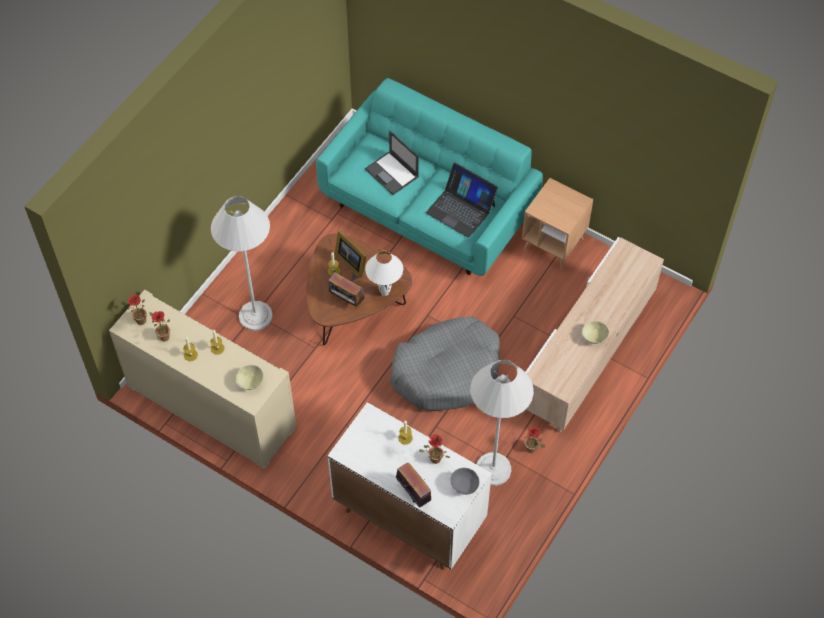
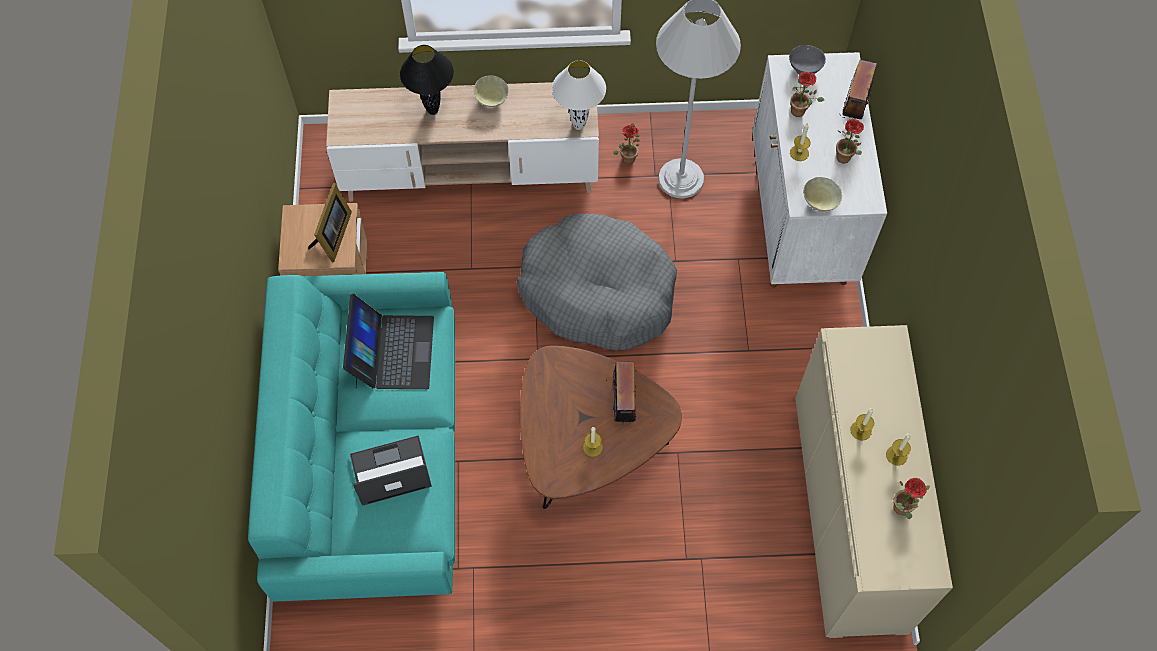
camera: 125 degrees left, 5 degrees up
potted plant [121,294,147,325] -> potted plant moved to [836,119,864,163]
white floor lamp [211,196,273,331] -> none
beige bowl [236,365,263,390] -> beige bowl moved to [803,177,842,212]
picture frame [335,230,366,278] -> picture frame moved to [308,183,352,262]
laptop [365,131,419,195] -> laptop turned 120 degrees counterclockwise [350,435,432,506]
white table lamp [365,251,403,296] -> white table lamp moved to [552,60,606,130]
none -> black table lamp [400,45,454,115]

